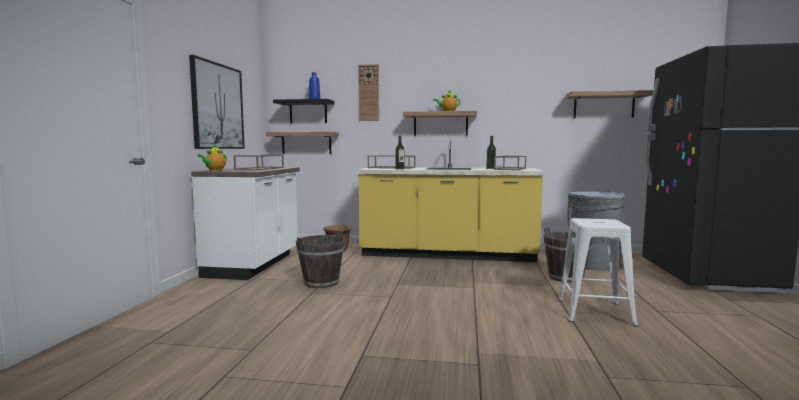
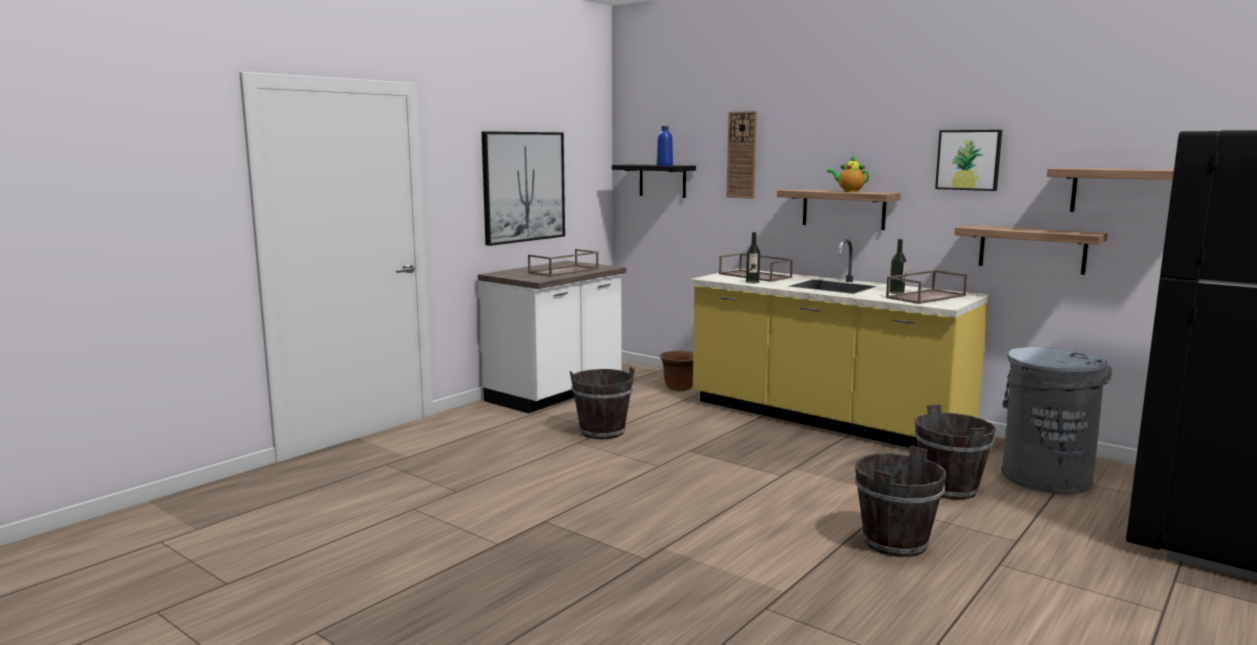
camera: 30 degrees right, 5 degrees up
teapot [197,144,227,171] -> none
shelf [266,132,339,154] -> shelf moved to [954,225,1108,275]
white stool [558,218,638,327] -> brown bucket [855,446,946,557]
none -> picture [935,130,1002,191]

